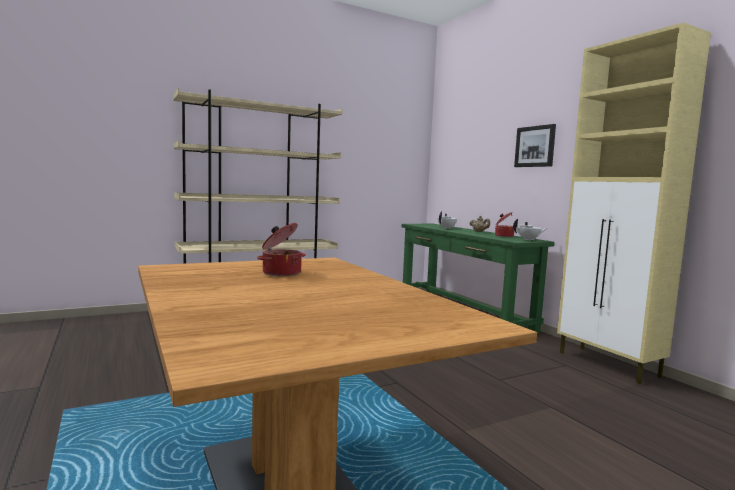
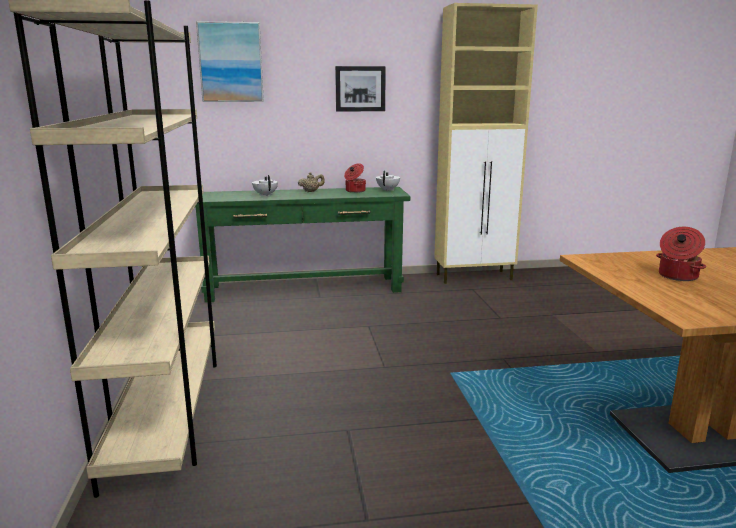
camera: 70 degrees left, 10 degrees up
none -> picture [196,21,264,102]

